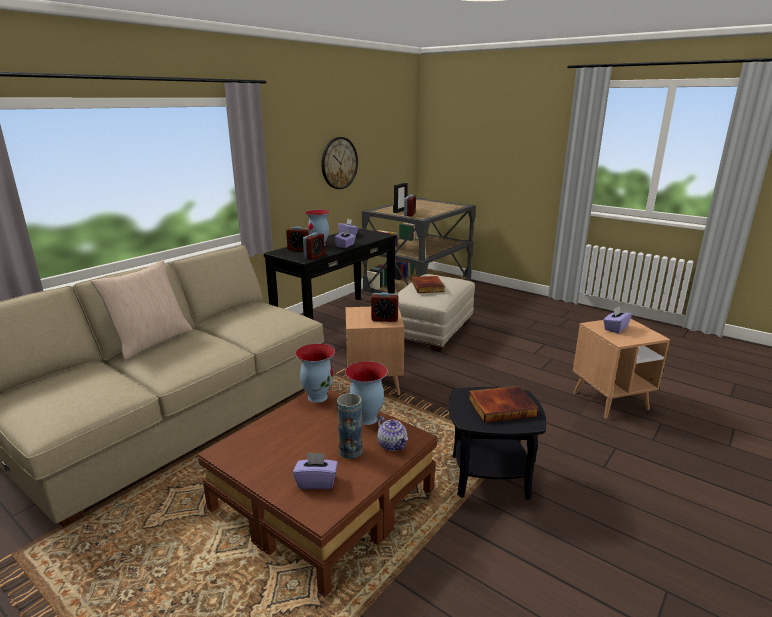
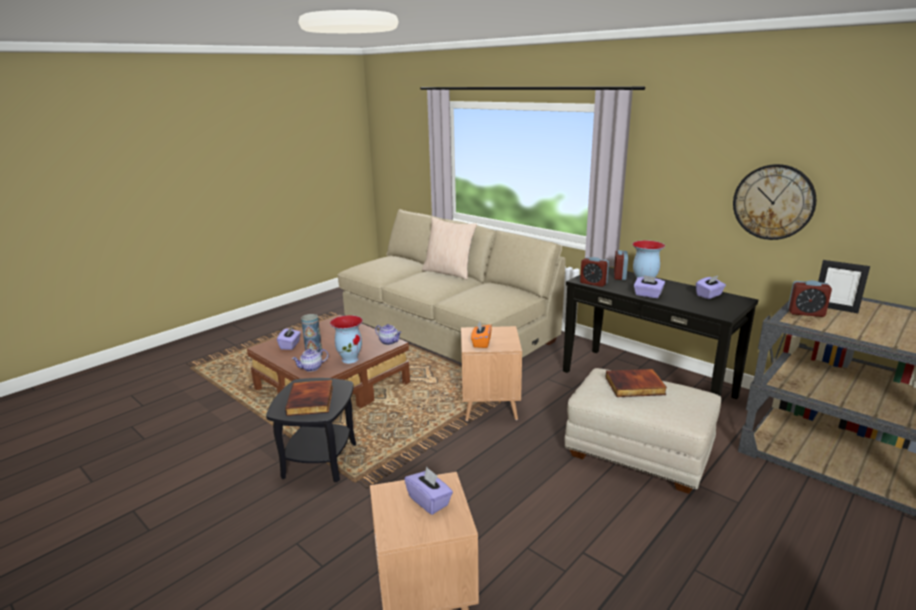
camera: 95 degrees right, 0 degrees up
vase [295,344,335,403] -> teapot [375,324,401,345]
alarm clock [371,292,398,322] -> orange tissue box [471,321,492,348]

